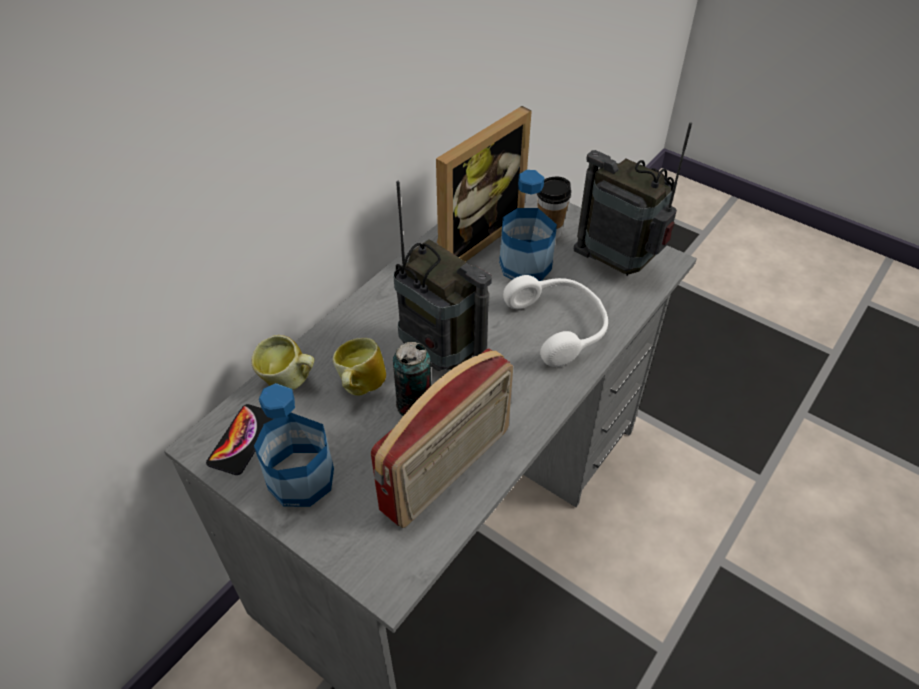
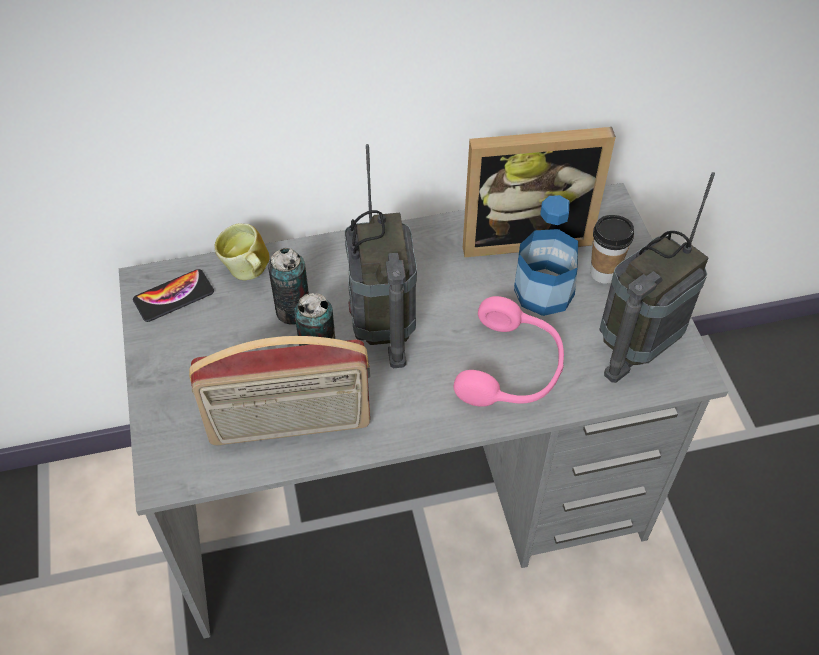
camera: 40 degrees right, 5 degrees up
bottle [254,383,334,507] -> none
mug [333,338,386,396] -> can [268,248,309,325]
white headphones [503,275,608,367] -> pink headphones [454,296,564,407]
radio [574,122,692,276] -> radio turned 120 degrees counterclockwise [599,172,715,383]

